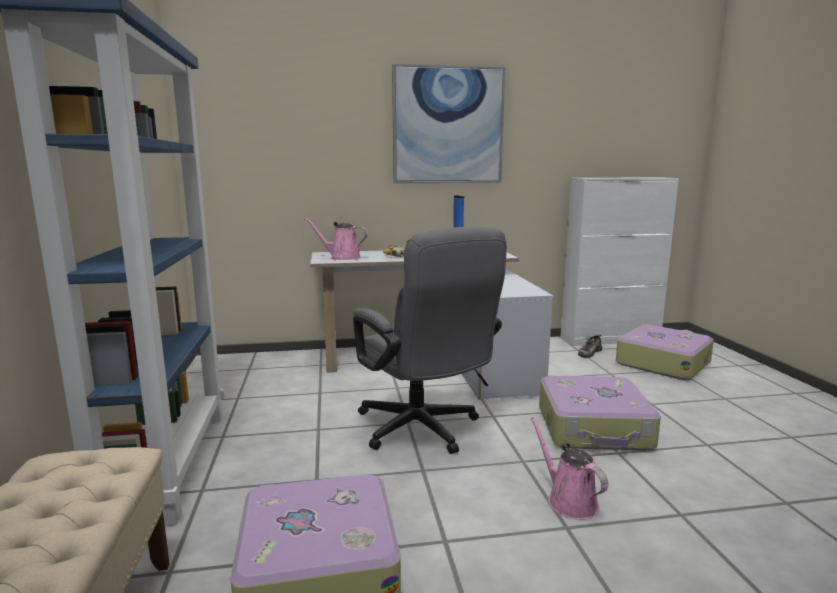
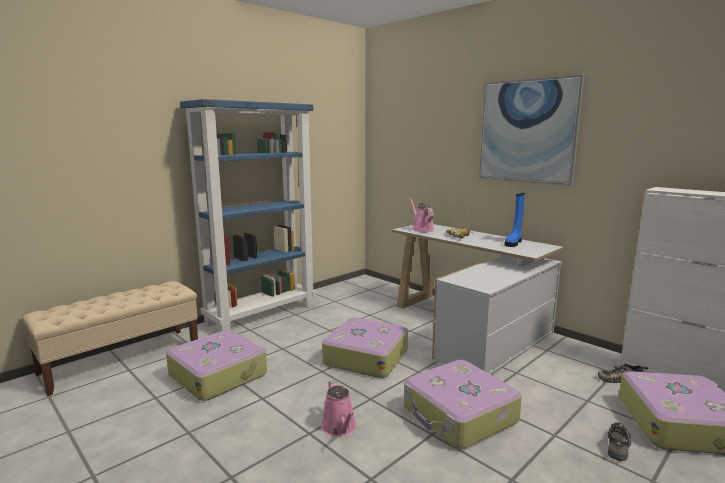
camera: 55 degrees right, 0 degrees up
grey office chair [353,227,507,454] -> suitcase [322,318,408,378]
pink watering can [530,417,608,520] -> pink watering can turned 135 degrees clockwise [321,380,356,436]
none -> shoe [608,422,631,461]

